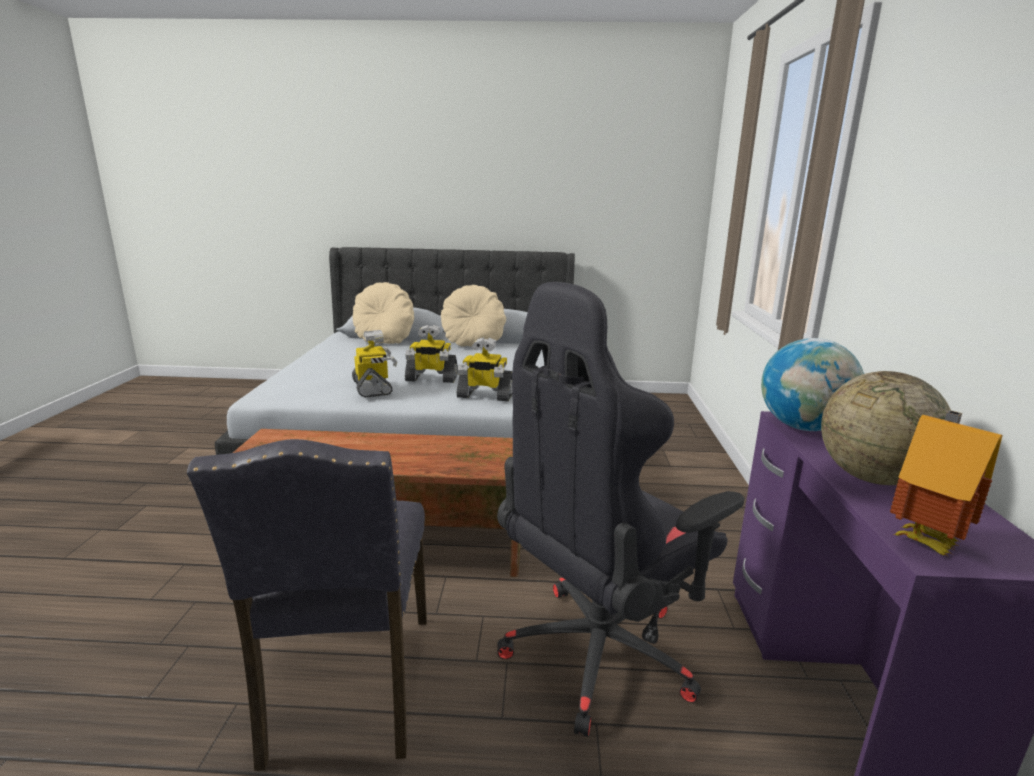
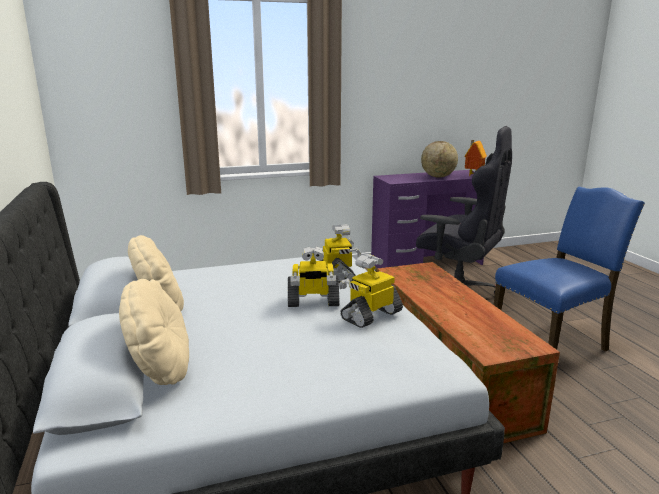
camera: 110 degrees left, 0 degrees up
grey chair [187,439,427,771] -> blue chair [494,187,645,351]
toy robot [405,325,458,383] -> toy robot turned 105 degrees clockwise [288,246,339,307]
globe [761,338,864,431] -> none

